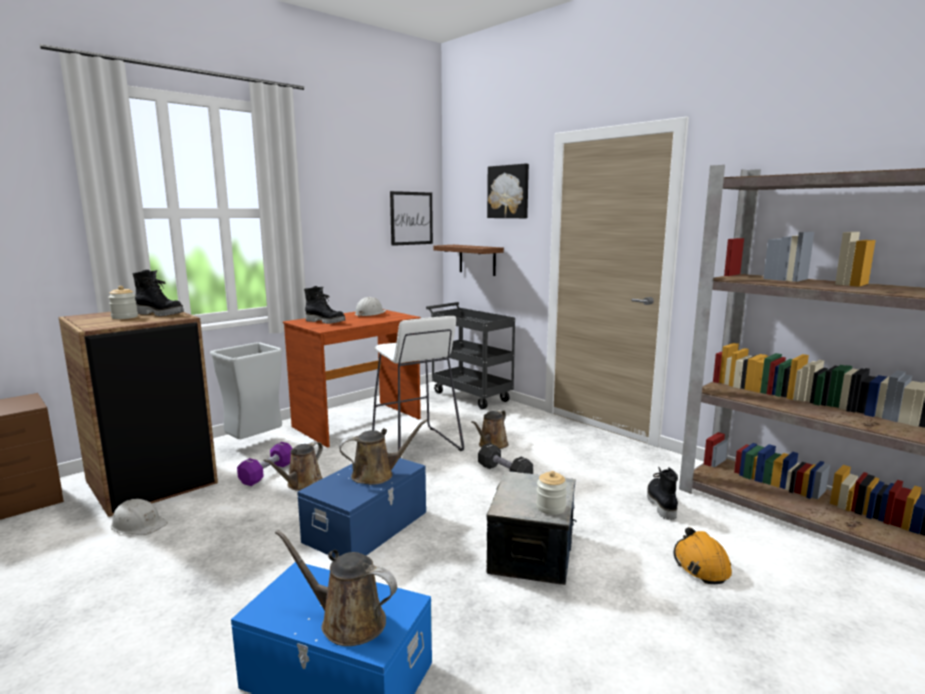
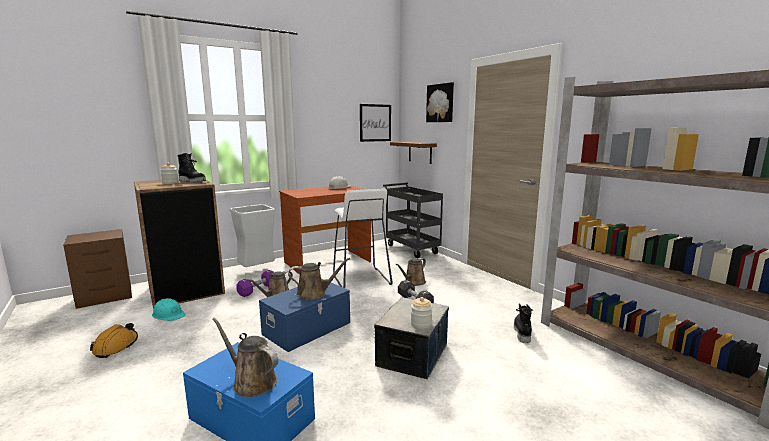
camera: 10 degrees right, 0 degrees up
white hard hat [111,499,168,535] -> turquoise hard hat [152,298,186,321]
black boot [304,286,346,324] -> none
orange hard hat [674,527,732,584] -> orange hard hat moved to [90,323,138,358]

